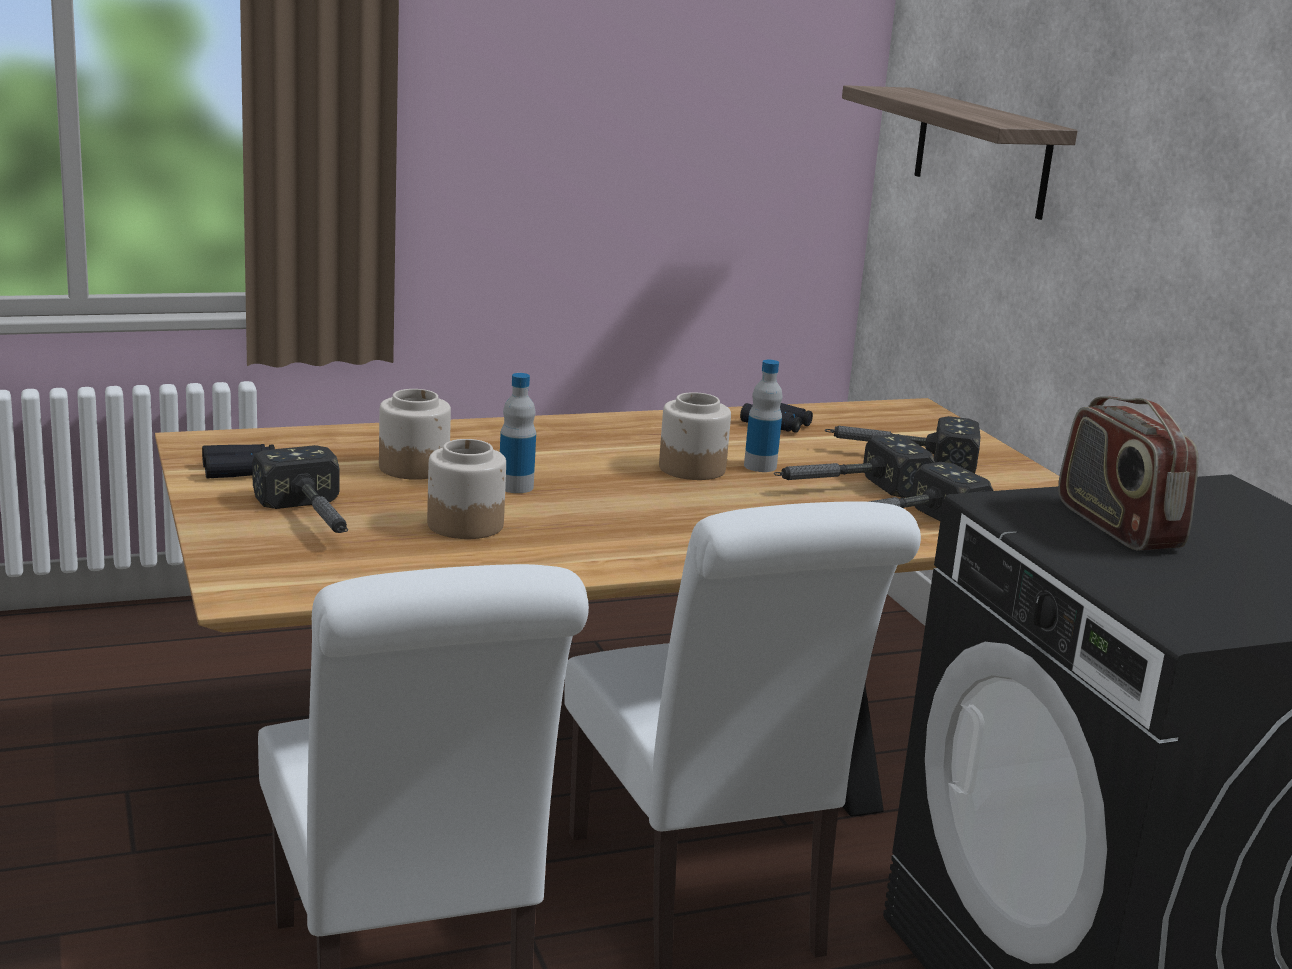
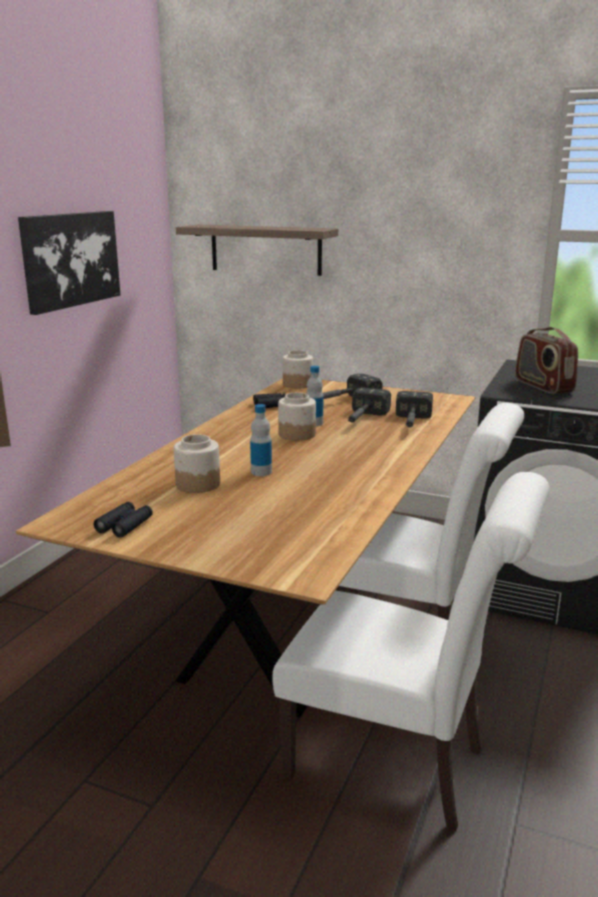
camera: 45 degrees left, 0 degrees up
hammer [252,445,348,533] -> none
jar [427,439,506,539] -> jar moved to [283,350,313,388]
radio [1058,396,1199,551] -> radio turned 45 degrees clockwise [515,327,578,394]
none -> picture [18,211,120,315]

